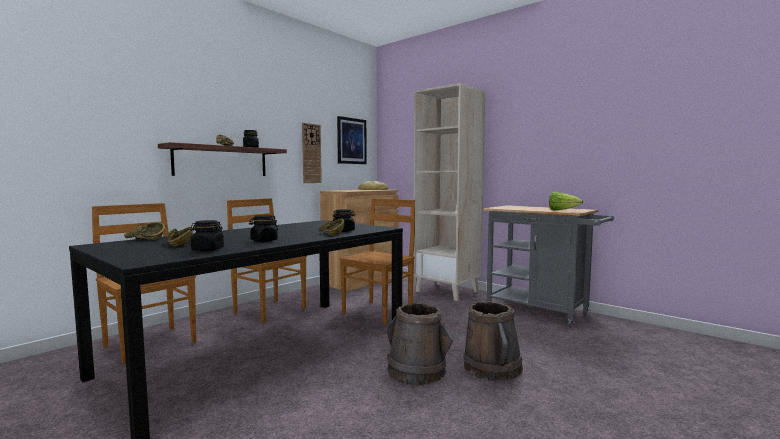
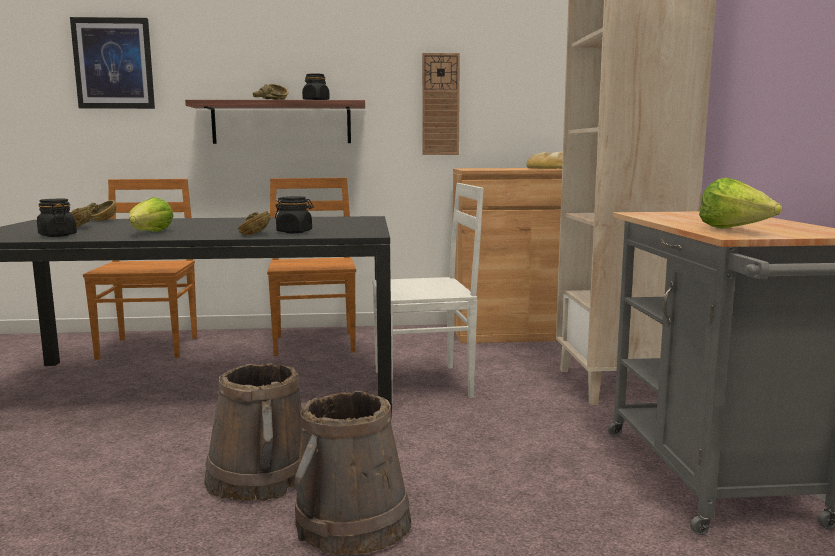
camera: 45 degrees right, 5 degrees up
black jar [249,215,278,242] -> lettuce [129,197,173,232]
picture [337,116,367,164] -> picture moved to [70,17,155,109]
brown chair [339,198,415,325] -> white chair [372,183,484,398]

